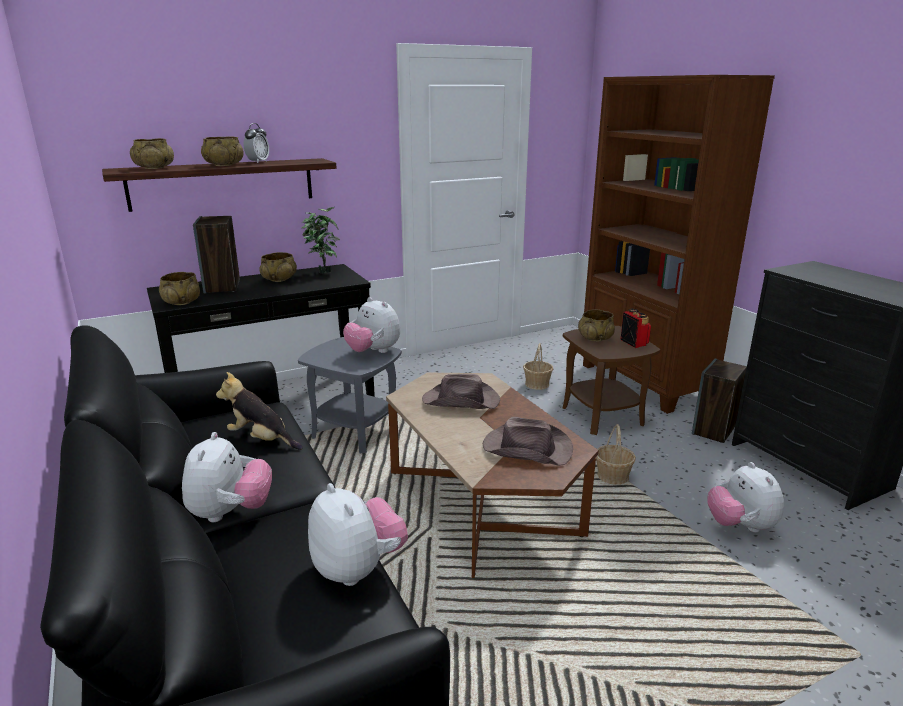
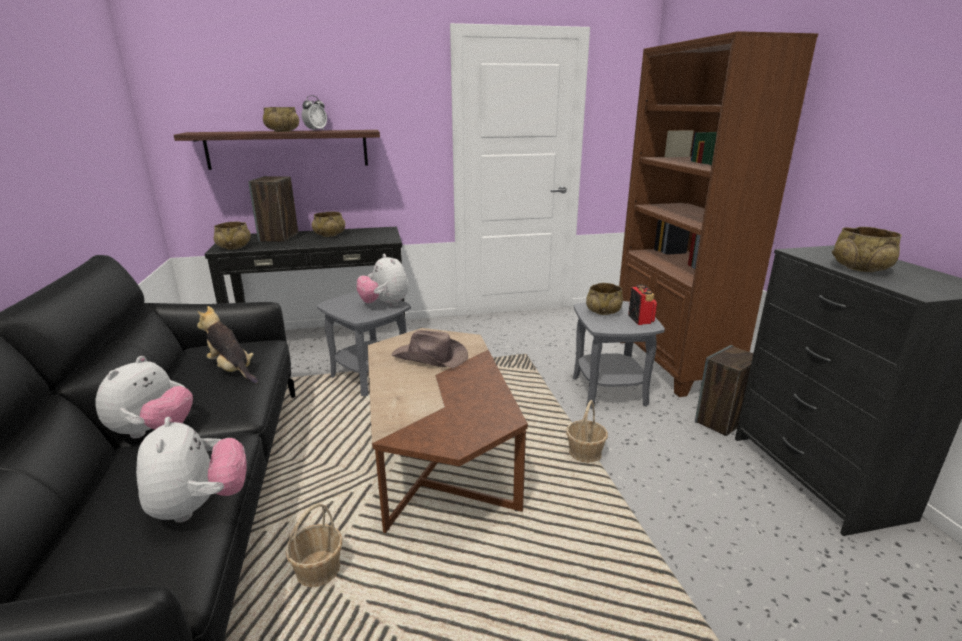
camera: 15 degrees right, 0 degrees up
beige bowl [130,138,174,169] -> beige bowl moved to [832,227,902,272]
potted plant [302,207,340,273] -> none
brown hat [483,417,573,466] -> none
basket [523,343,553,390] -> basket moved to [285,503,343,587]
brown side table [563,326,660,435] -> grey side table [573,301,665,409]
plush toy [708,462,784,532] -> none

